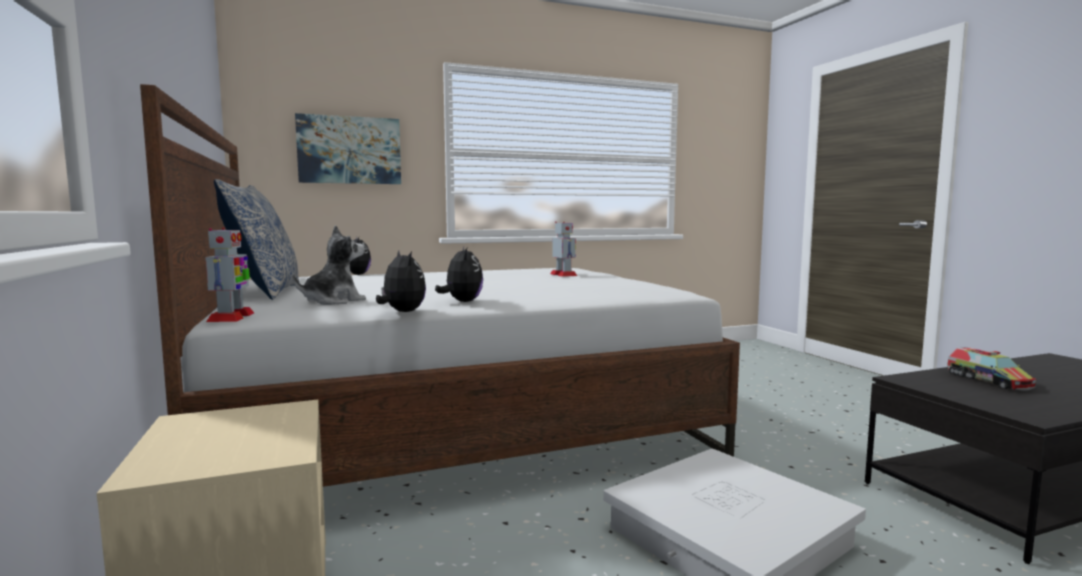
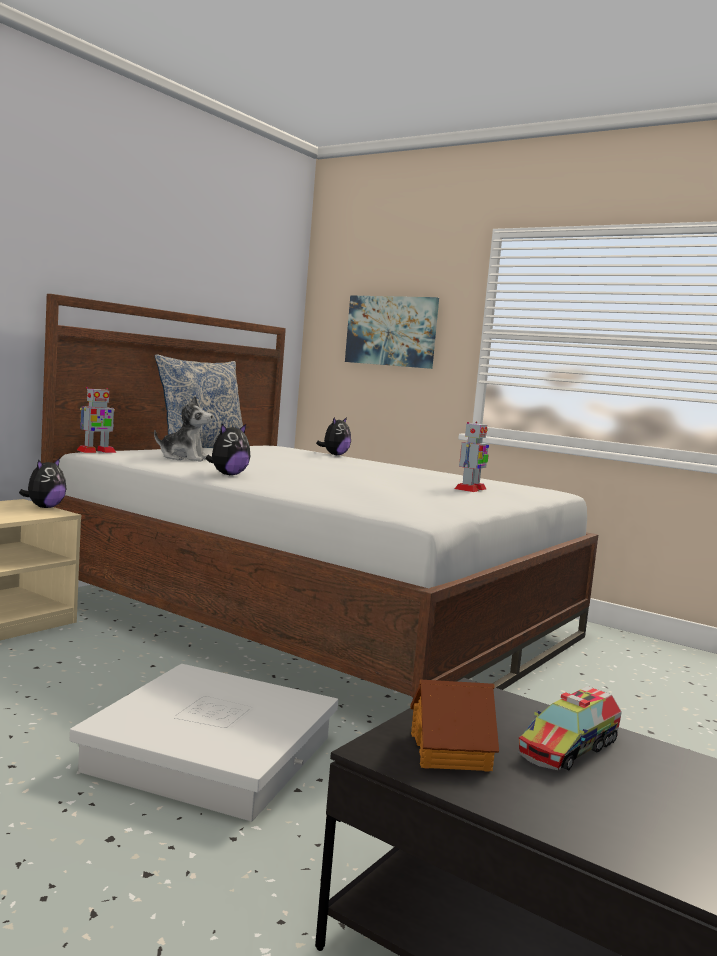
camera: 55 degrees right, 0 degrees up
plush toy [376,250,426,312] -> plush toy moved to [19,458,66,508]
none -> toy house [410,679,499,772]

